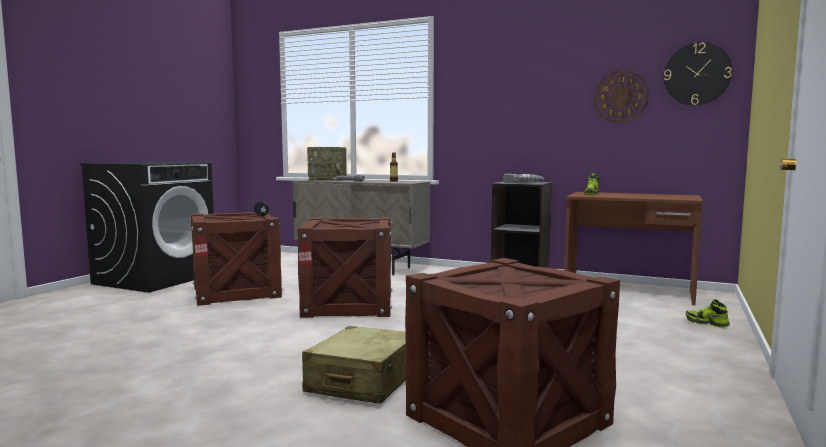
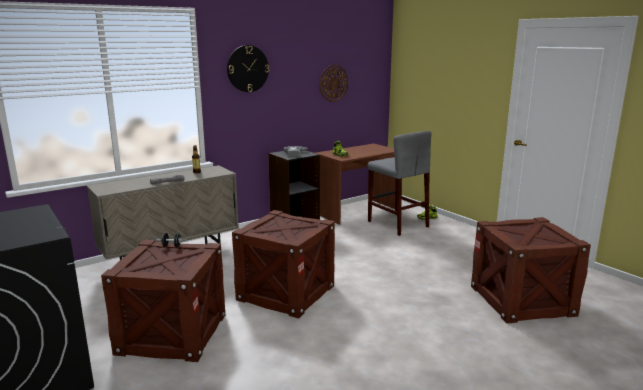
camera: 60 degrees left, 10 degrees up
beige suitcase [302,326,406,404] -> none
radio [307,147,347,181] -> none
wall clock [663,42,732,106] -> wall clock moved to [227,45,269,92]
none -> grey stool [368,131,432,236]

